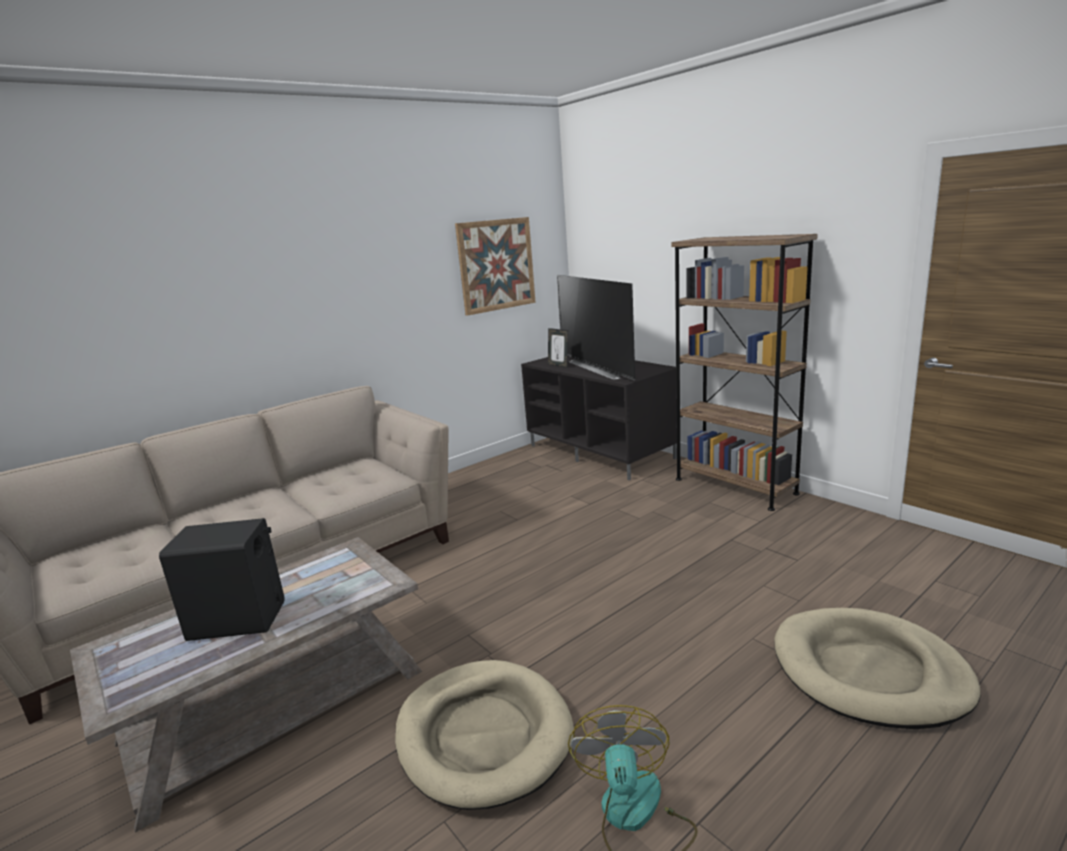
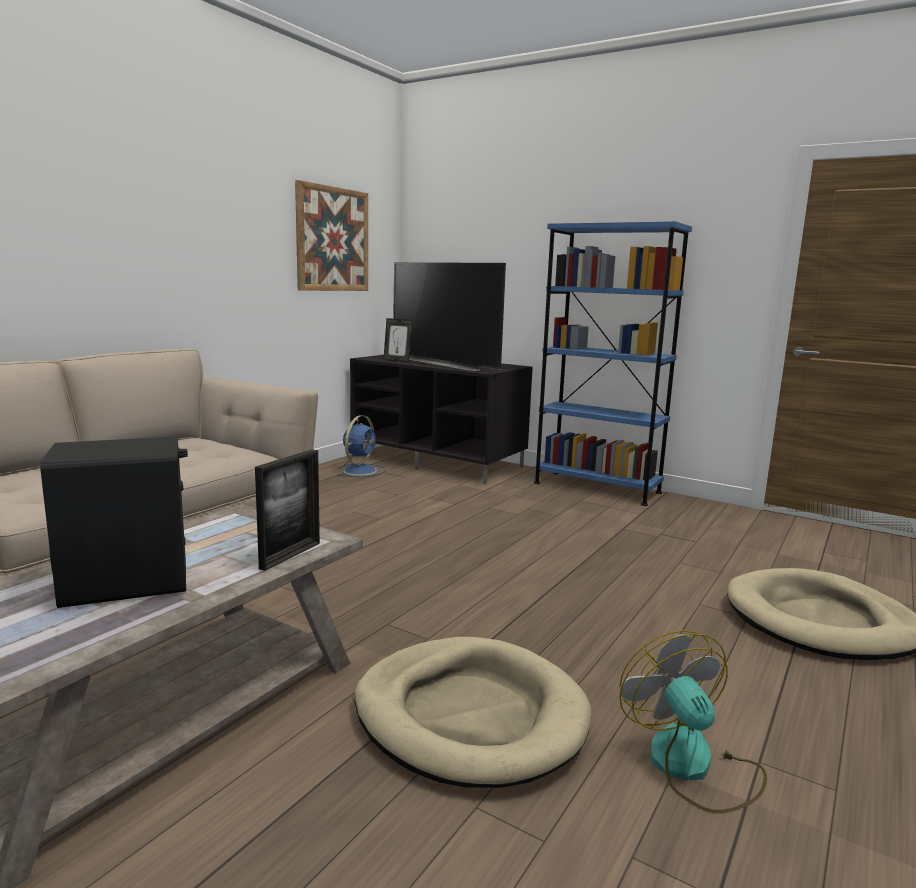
camera: 20 degrees left, 5 degrees down
brown bookcase [672,234,818,511] -> blue bookcase [534,221,692,506]
none -> picture frame [255,449,320,571]
none -> blue fan [337,415,385,477]

